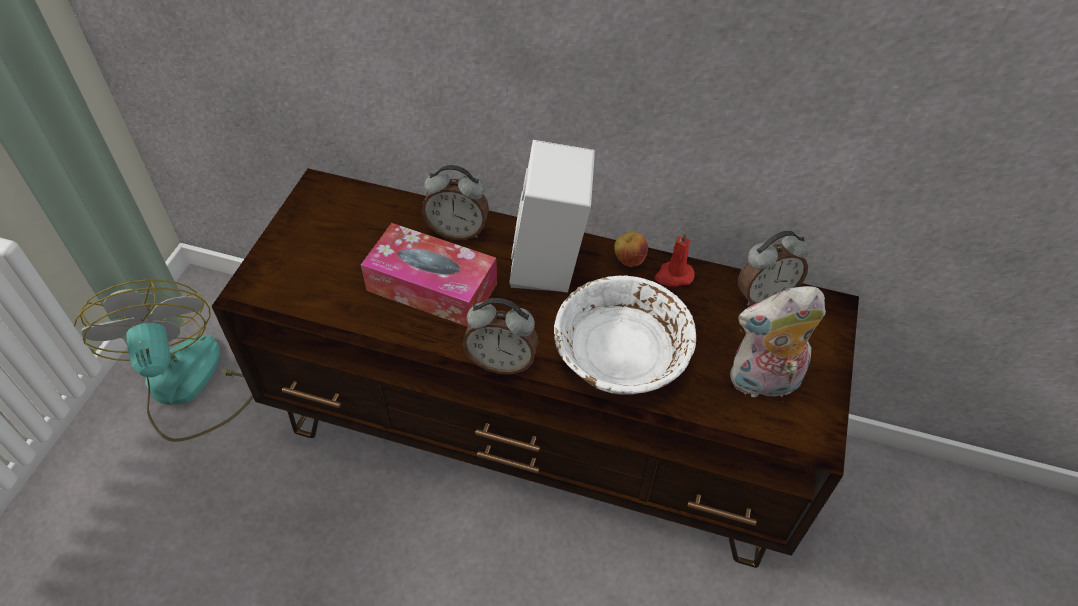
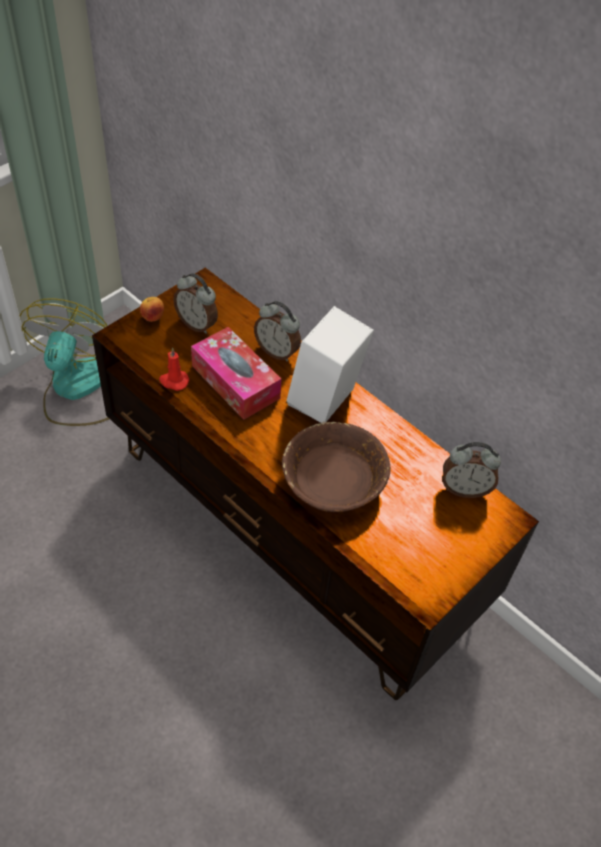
camera: 25 degrees right, 0 degrees up
alarm clock [462,298,538,374] -> alarm clock moved to [173,273,218,334]
white bowl [554,275,696,395] -> brown bowl [282,422,391,512]
apple [614,232,648,267] -> apple moved to [140,297,164,322]
red candle [655,231,695,287] -> red candle moved to [159,347,189,391]
plush toy [730,286,826,402] -> none

